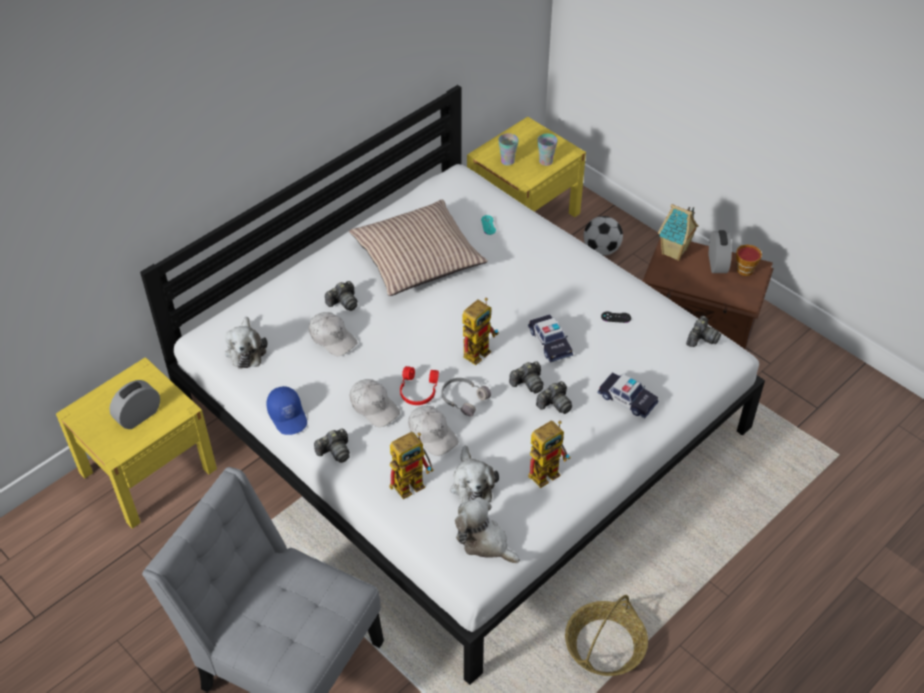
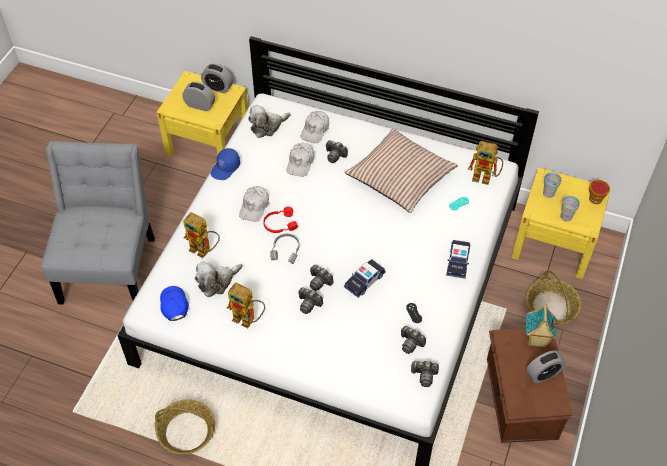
camera: 65 degrees right, 5 degrees up
camera [314,429,350,463] -> camera moved to [401,326,426,354]
white cap [408,406,458,456] -> white cap moved to [301,111,329,143]
plush toy [455,497,520,563] -> blue cap [160,286,189,321]
toy robot [463,298,499,365] -> toy robot moved to [468,141,503,185]
football [584,216,623,256] -> basket [526,270,581,325]
toy car [598,373,659,418] -> toy car moved to [446,240,470,279]
cup [736,245,762,276] -> cup moved to [589,180,610,204]
none -> alarm clock [201,64,233,93]

